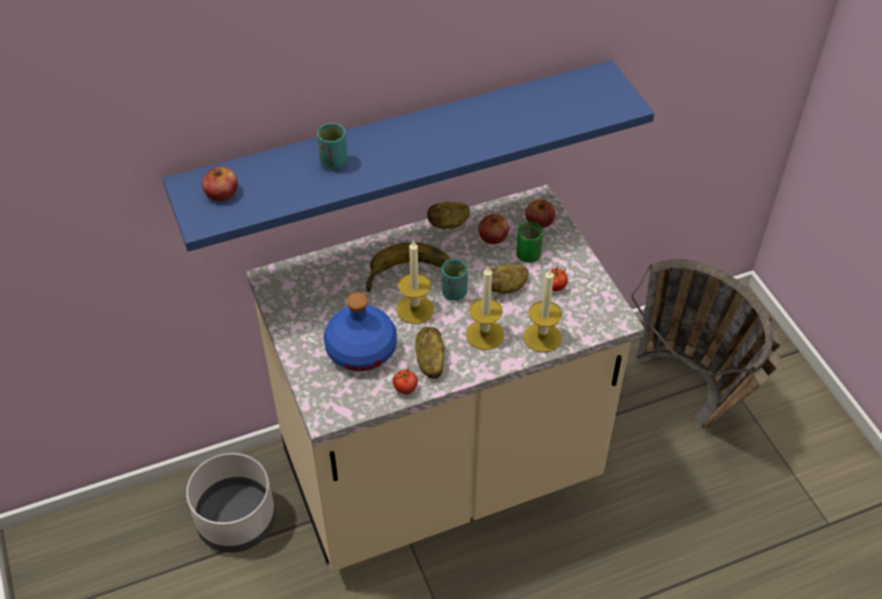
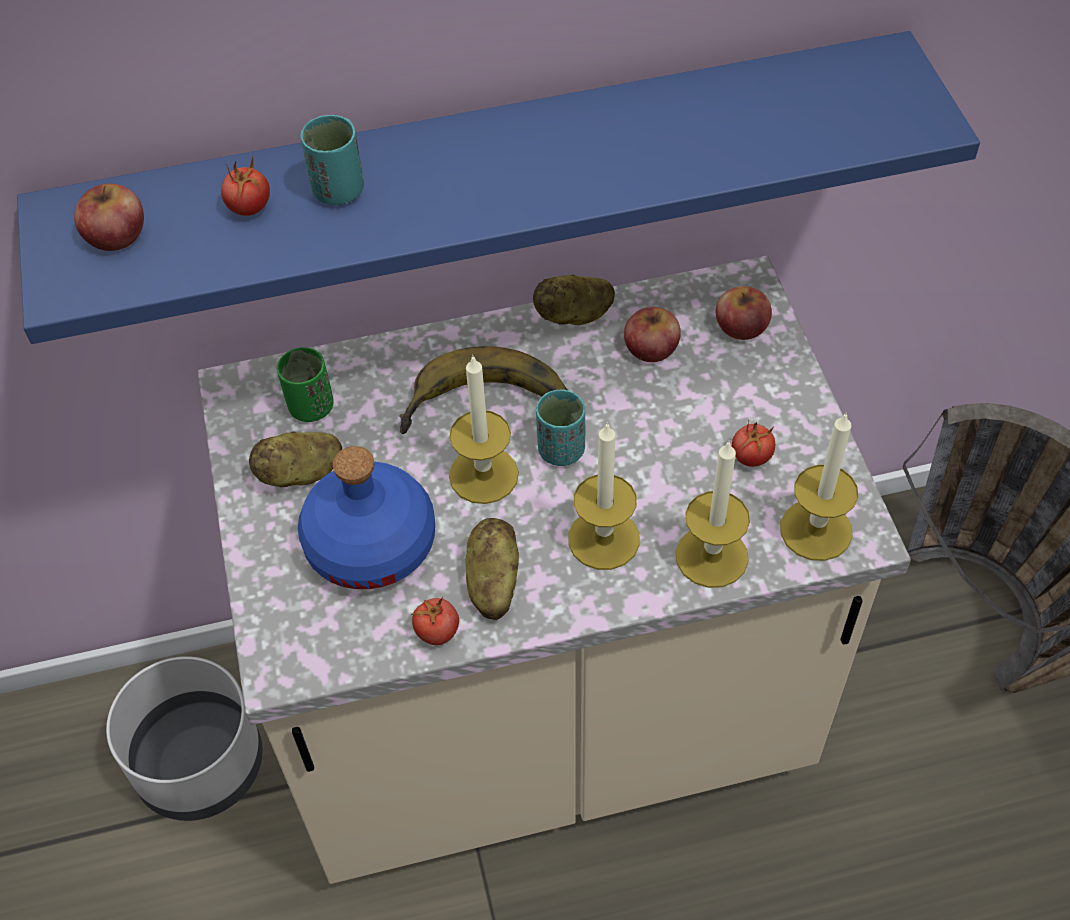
camera: 10 degrees right, 5 degrees up
potato [491,265,529,294] -> potato moved to [249,432,342,487]
green cup [516,222,543,263] -> green cup moved to [277,347,334,422]
none -> tomato [221,156,270,216]
none -> candle [780,412,858,561]

